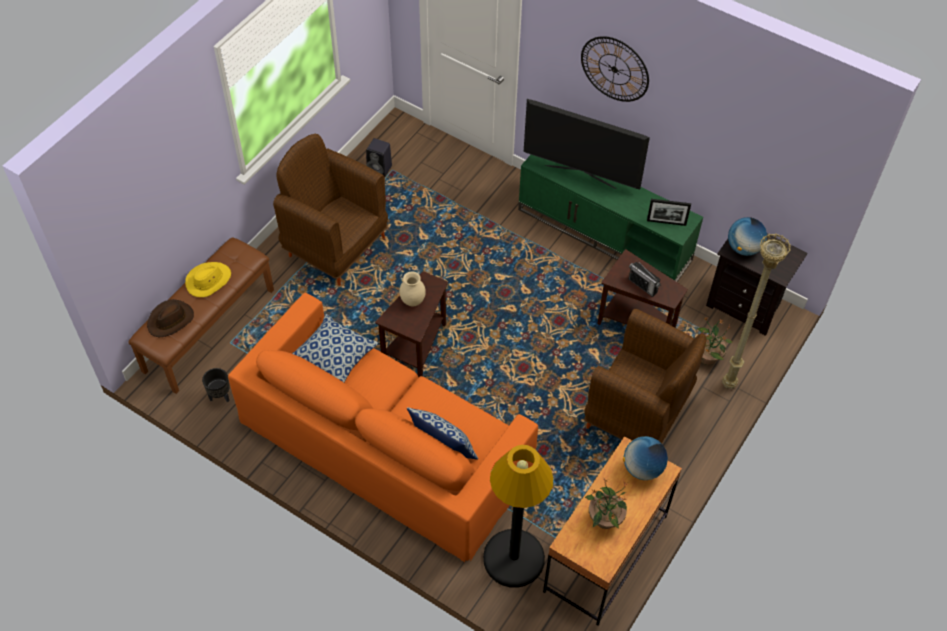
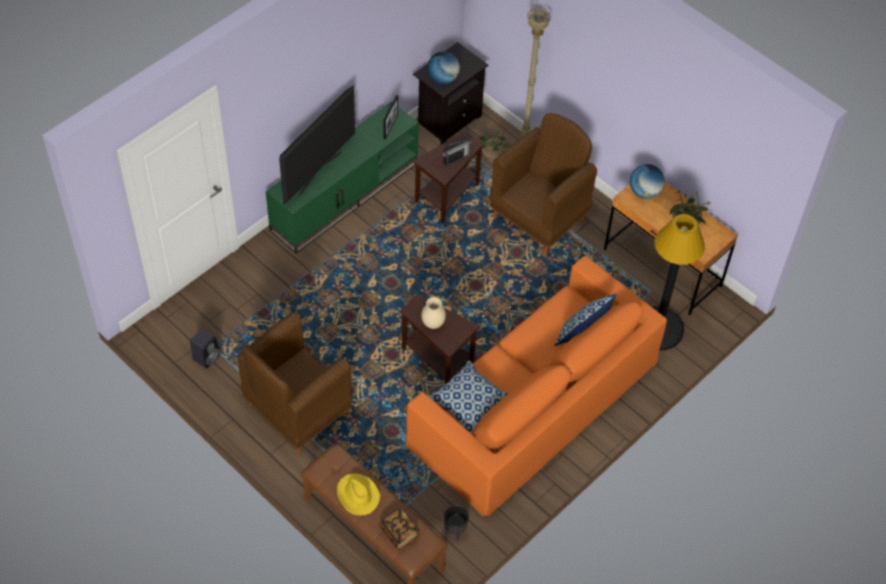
camera: 80 degrees left, 0 degrees up
brown hat [147,299,194,337] -> book [379,508,419,550]
wall clock [581,36,649,102] -> none

